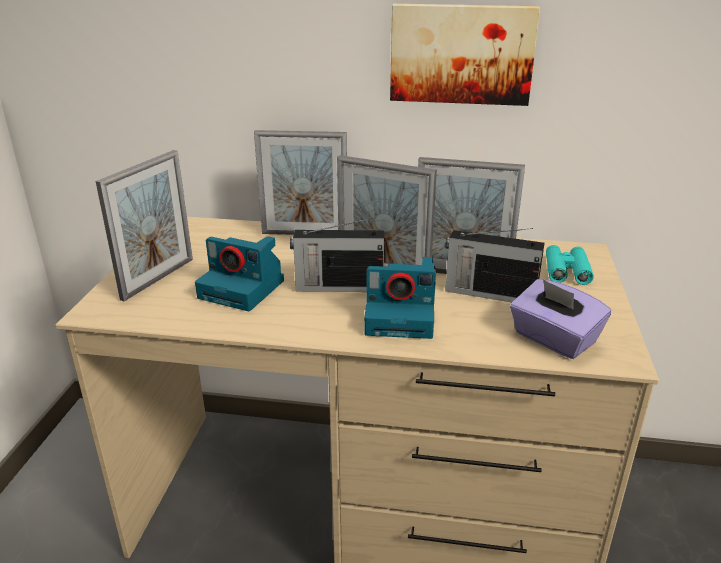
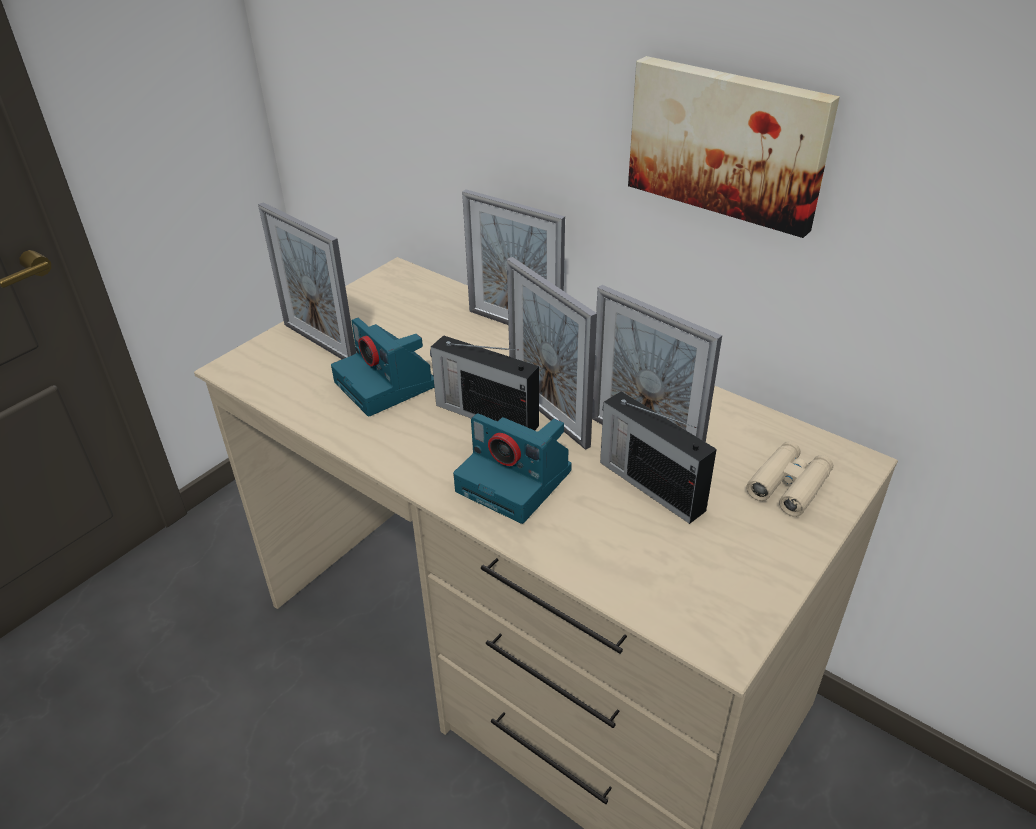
camera: 30 degrees right, 10 degrees up
picture frame [96,150,193,301] -> picture frame turned 75 degrees clockwise [258,202,356,359]
purple tissue box [510,279,611,359] -> none
turquoise binoculars [546,245,594,285] -> beige binoculars [746,441,833,517]

